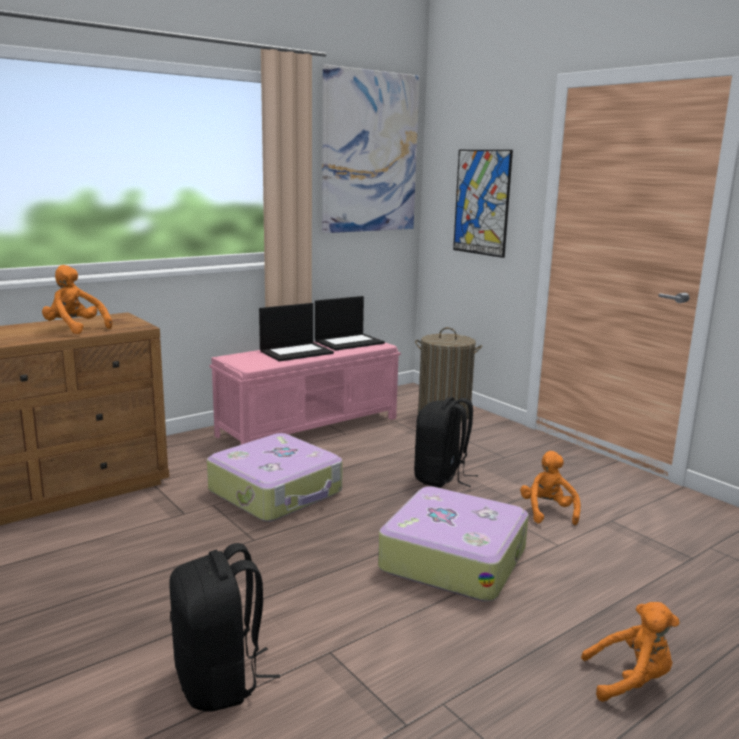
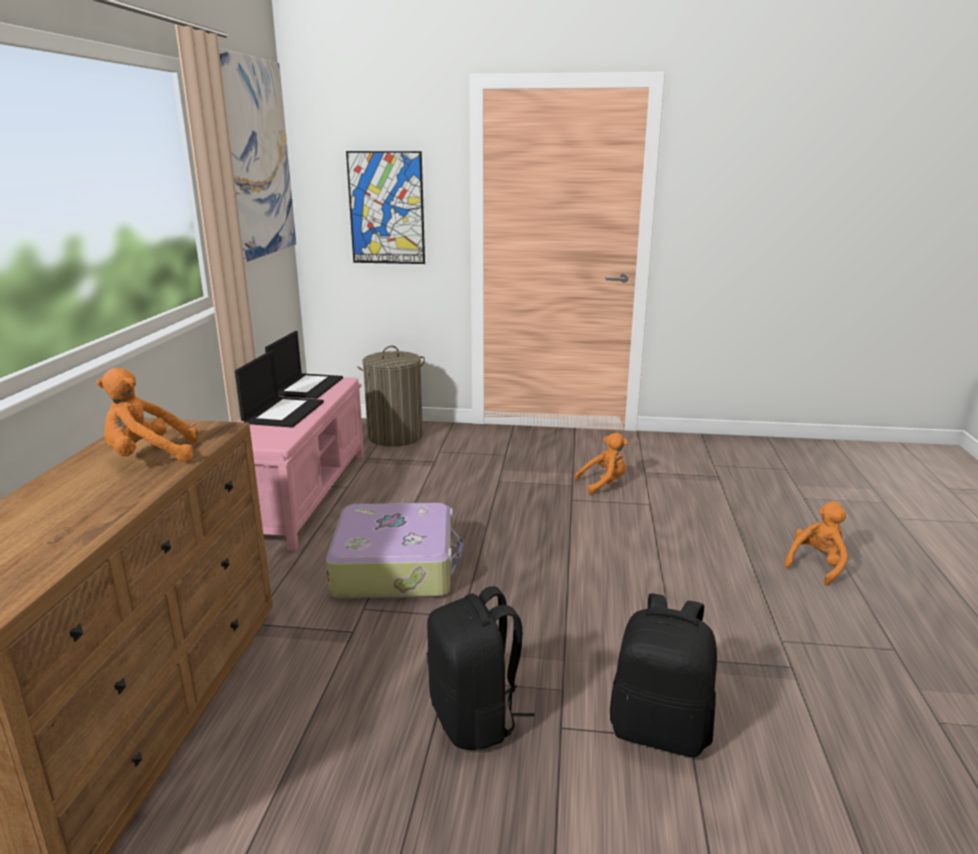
camera: 45 degrees left, 5 degrees up
suitcase [378,486,529,601] -> none
black backpack [414,397,478,488] -> black backpack moved to [427,586,535,750]
orange plush toy [520,451,581,525] -> orange plush toy turned 120 degrees clockwise [575,433,628,495]

